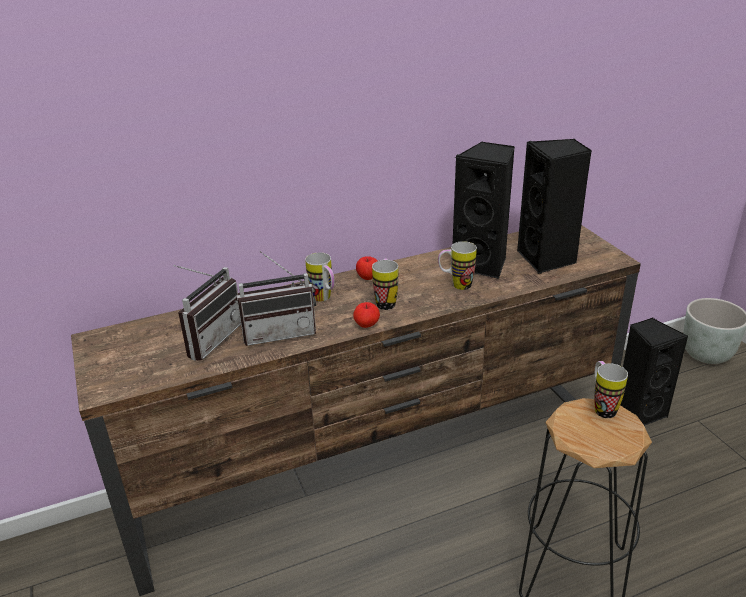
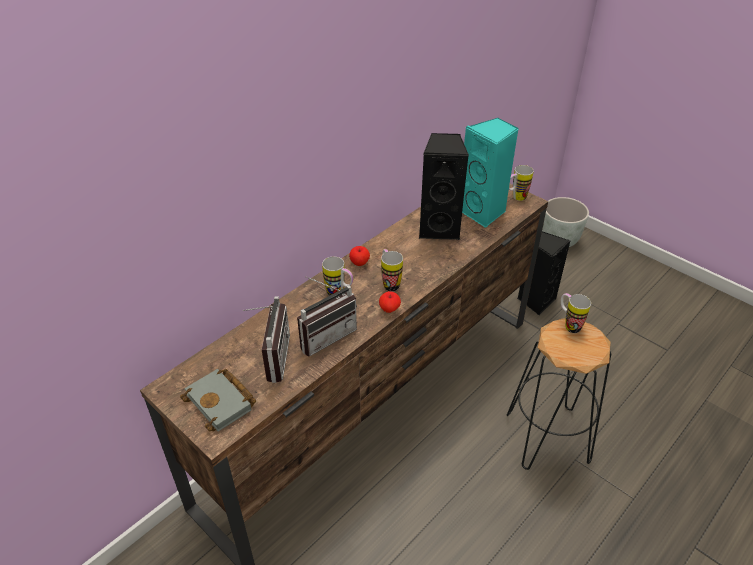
camera: 25 degrees left, 10 degrees up
mug [438,241,477,290] -> mug moved to [509,165,534,201]
black speaker [517,139,592,274] -> turquoise speaker [462,117,519,228]
none -> grey book [180,369,256,432]

